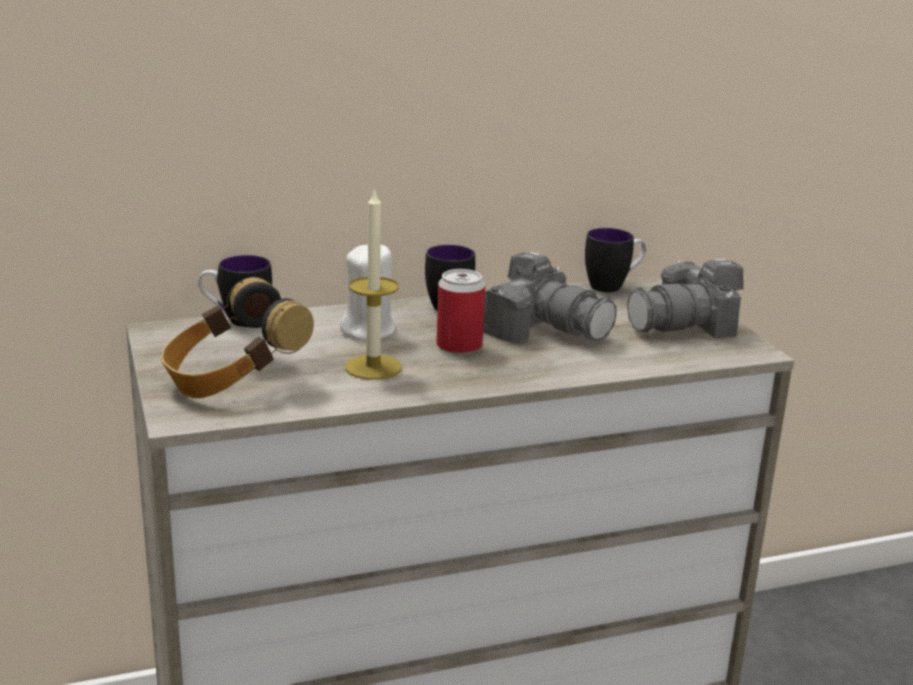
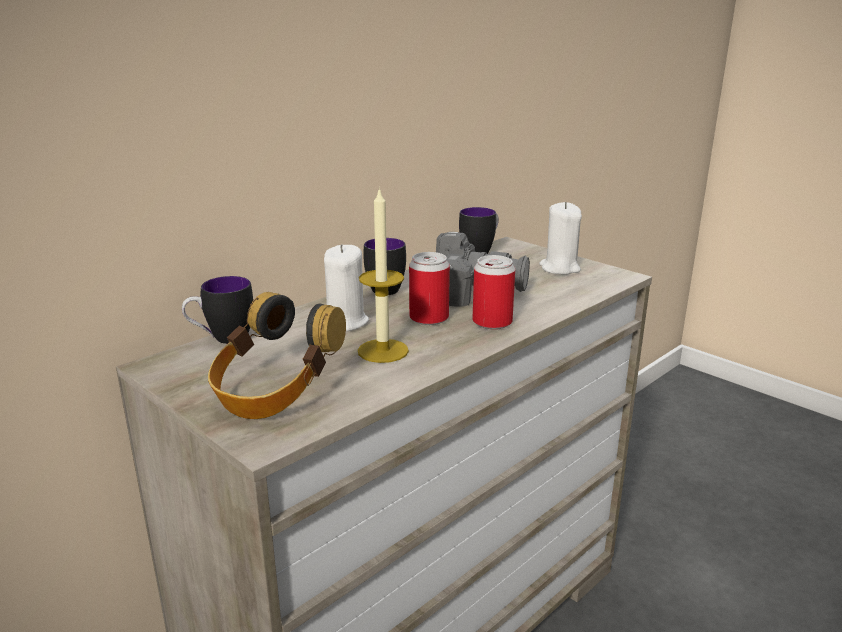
camera: 25 degrees left, 0 degrees up
camera [627,259,744,338] -> white candle [539,202,582,275]
none -> can [473,255,515,329]

